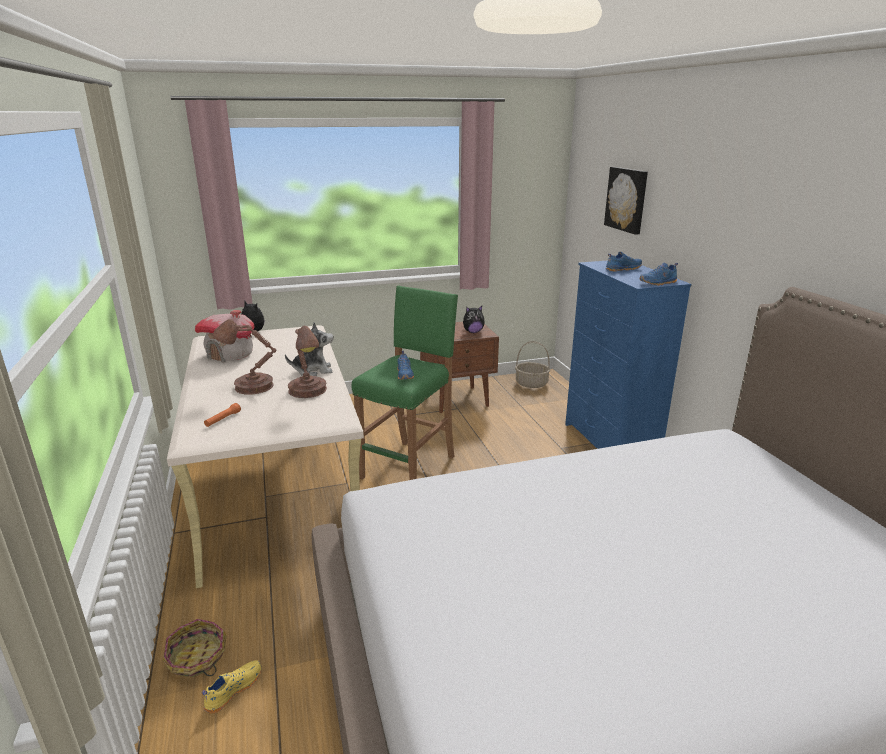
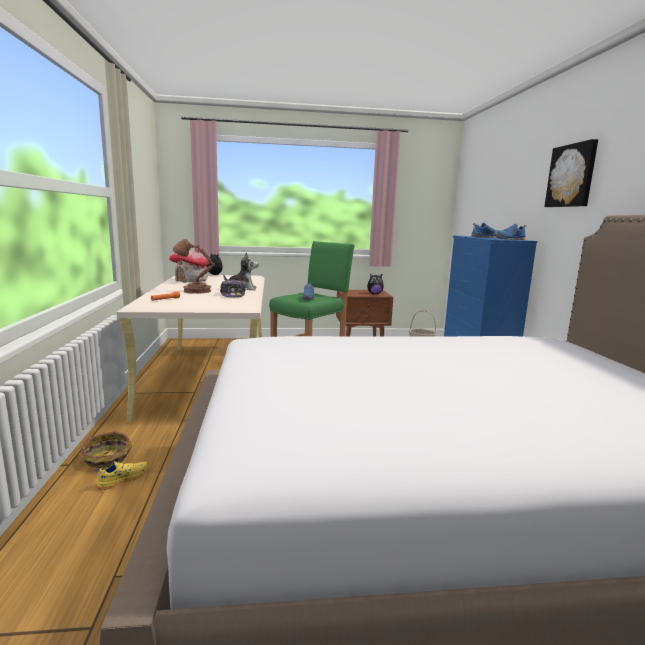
camera: 10 degrees right, 10 degrees down
brown table lamp [288,326,327,398] -> cap [220,279,246,297]
picture [604,167,648,235] -> picture moved to [544,139,598,207]

